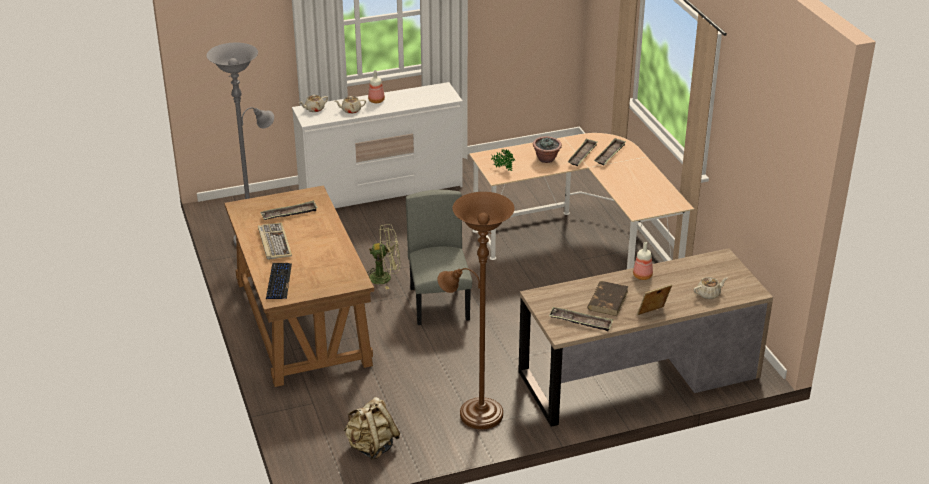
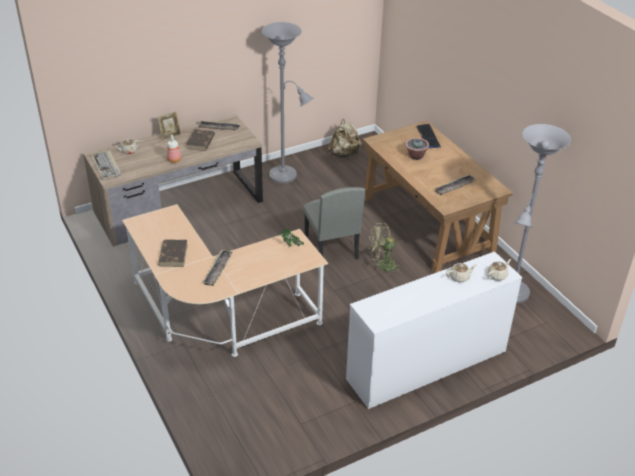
camera: 170 degrees right, 5 degrees up
keyboard [258,222,292,260] -> keyboard moved to [91,150,121,180]
bottle [368,70,385,103] -> none
brown floor lamp [438,192,515,429] -> grey floor lamp [262,22,313,183]
potted plant [533,137,562,163] -> potted plant moved to [405,138,429,160]
tray [594,138,626,165] -> none
none -> brown book [158,240,188,267]

